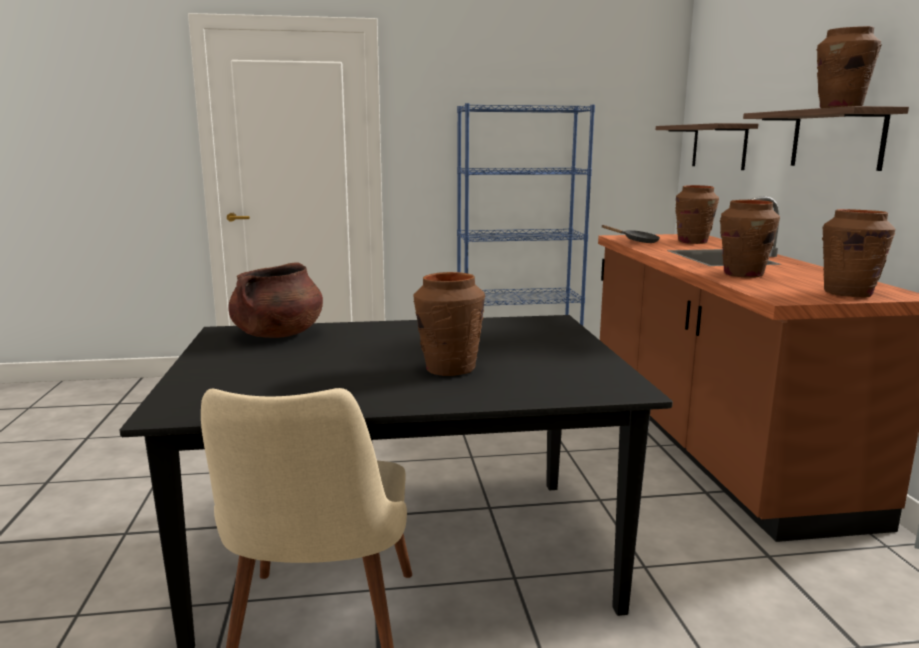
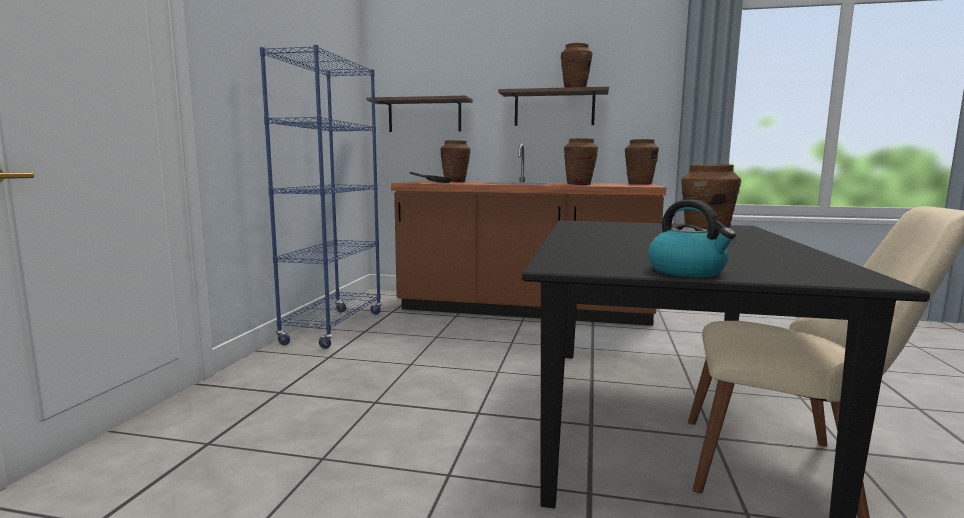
camera: 70 degrees left, 5 degrees down
brown cooking pot [229,263,323,338] -> none
none -> kettle [648,200,736,277]

